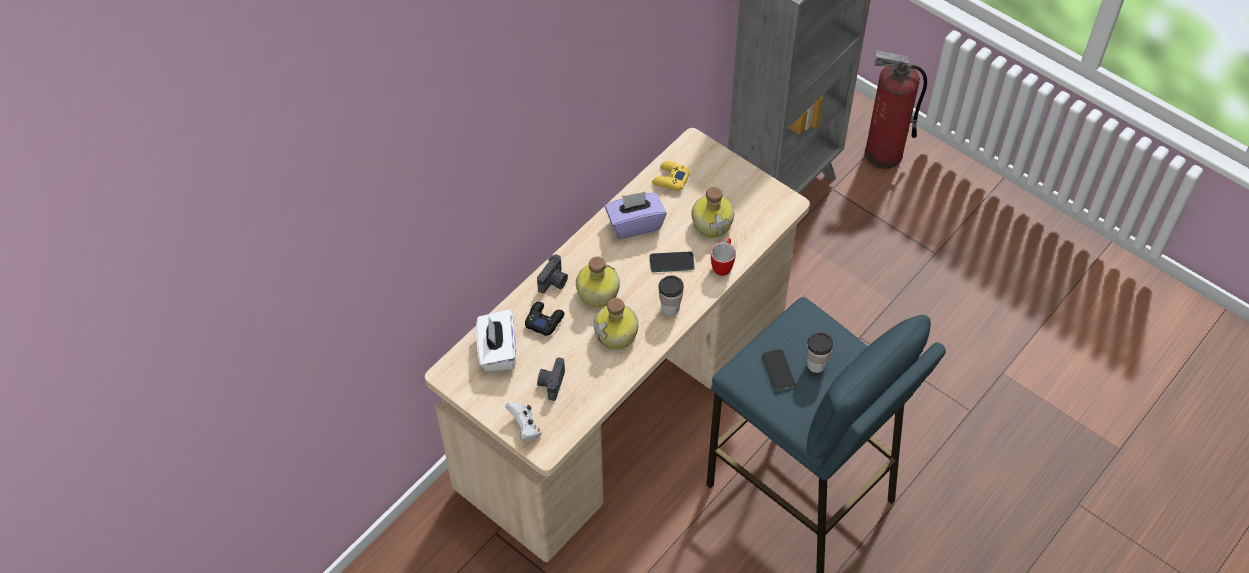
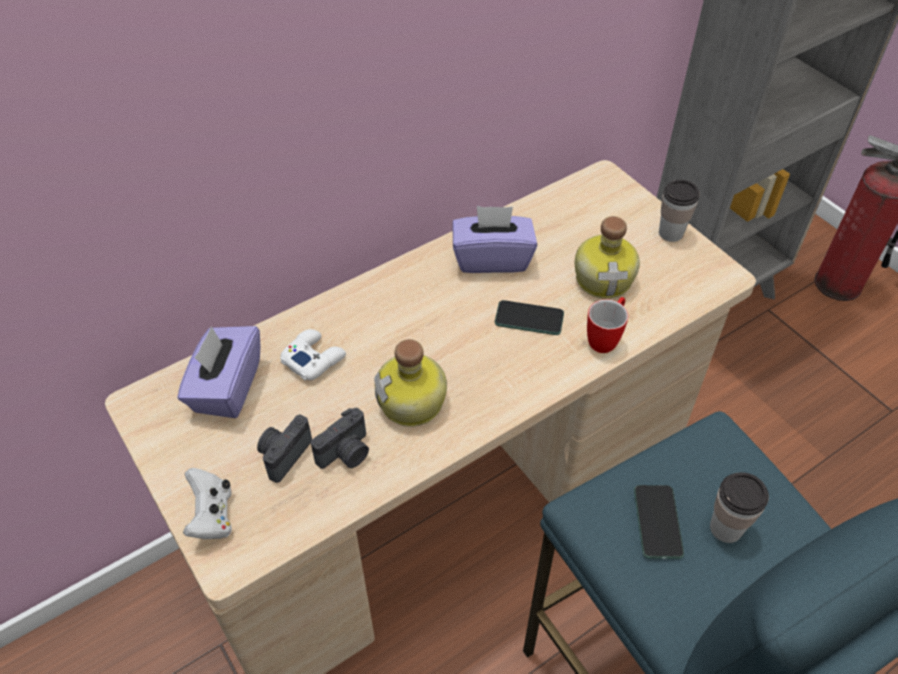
camera: 15 degrees right, 5 degrees down
white tissue box [476,309,516,371] -> purple tissue box [178,326,261,418]
black game controller [525,302,565,336] -> white game controller [280,329,346,381]
camera [537,254,568,294] -> camera moved to [311,408,369,469]
bottle [576,256,620,308] -> none
yellow game controller [652,161,691,191] -> none
cup [658,275,684,316] -> cup moved to [659,180,700,242]

